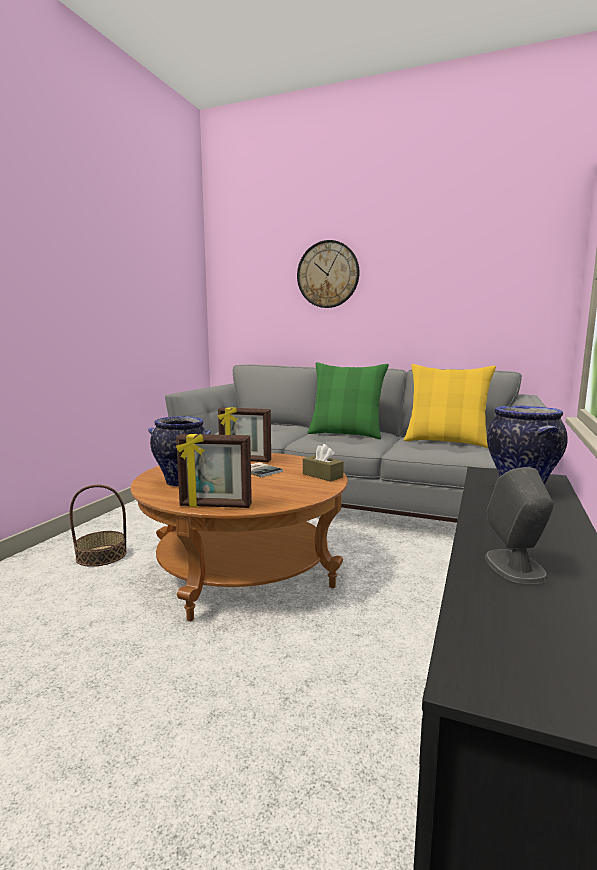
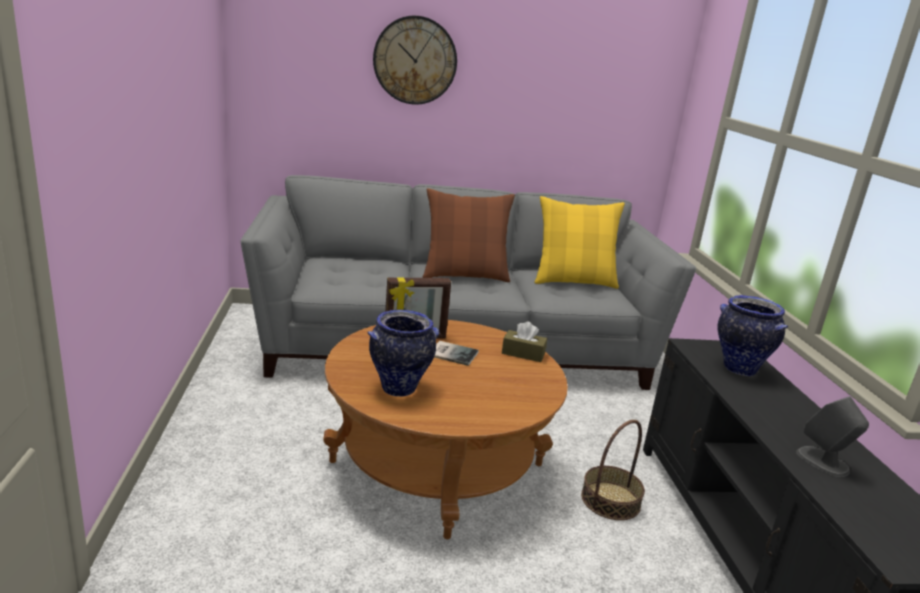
camera: 30 degrees left, 10 degrees up
basket [70,484,127,567] -> basket moved to [581,420,645,520]
picture frame [176,434,252,508] -> none
green pillow [307,362,389,439] -> brown pillow [423,188,515,282]

